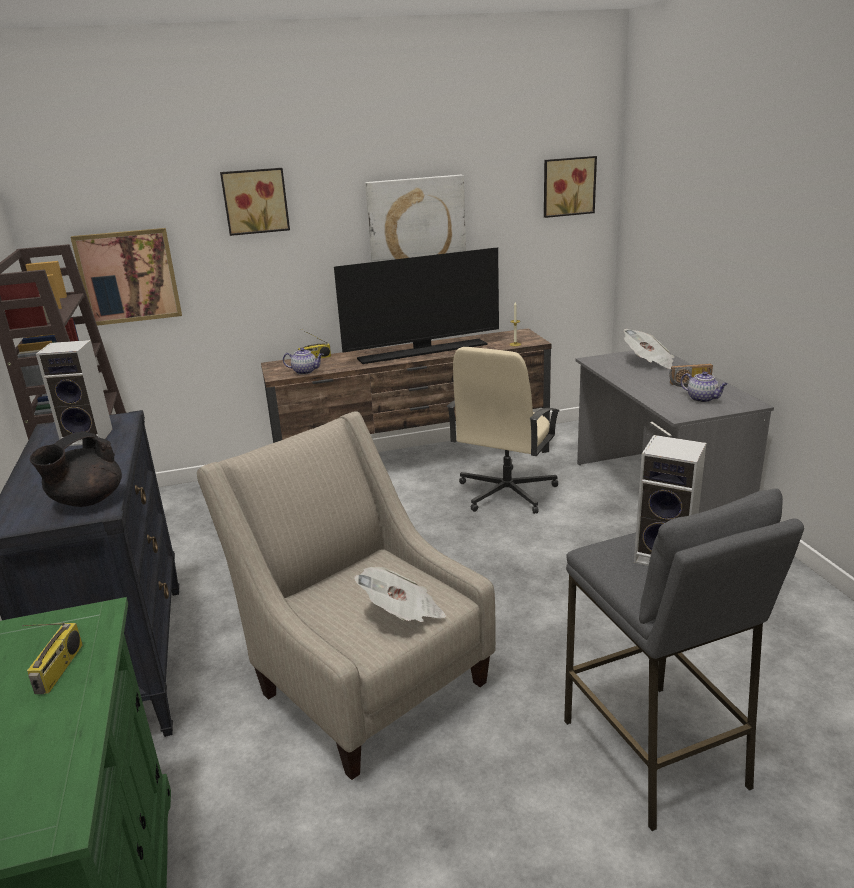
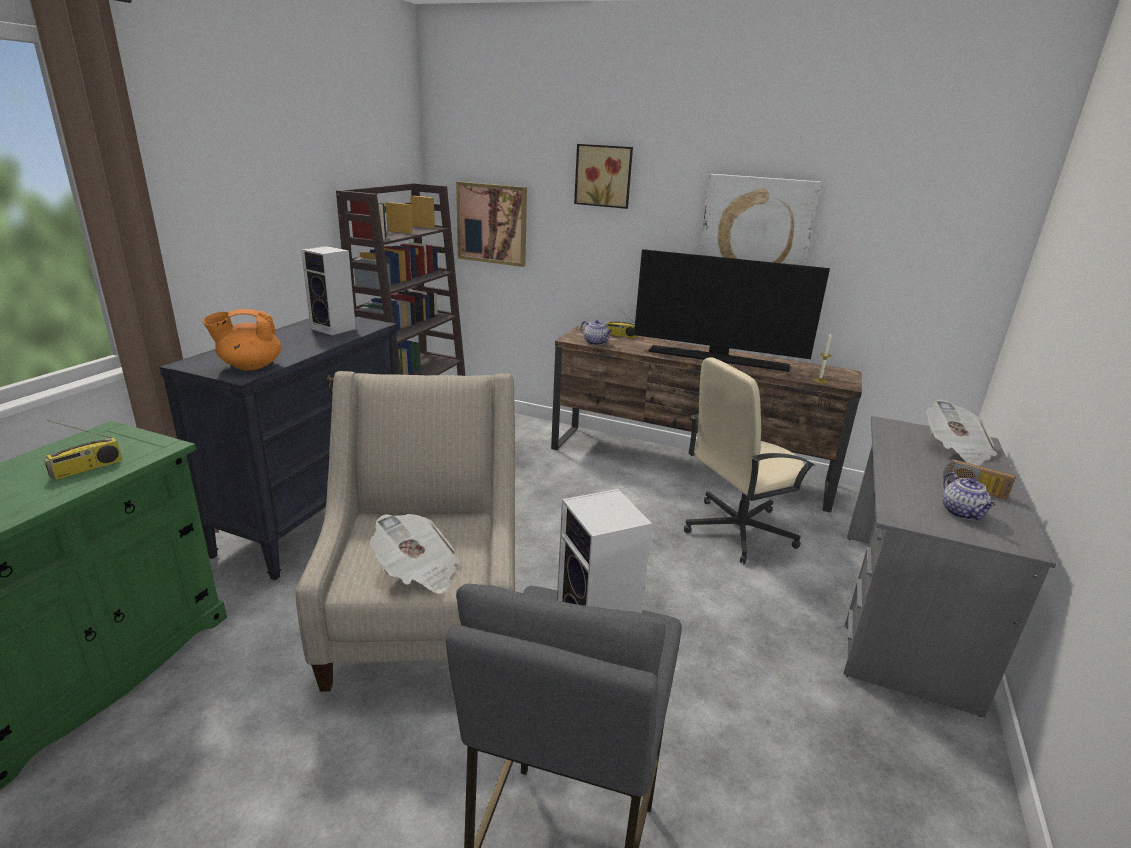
camera: 35 degrees right, 0 degrees up
black teapot [30,431,122,507] -> orange teapot [203,309,281,370]
picture [544,156,597,218] -> none

